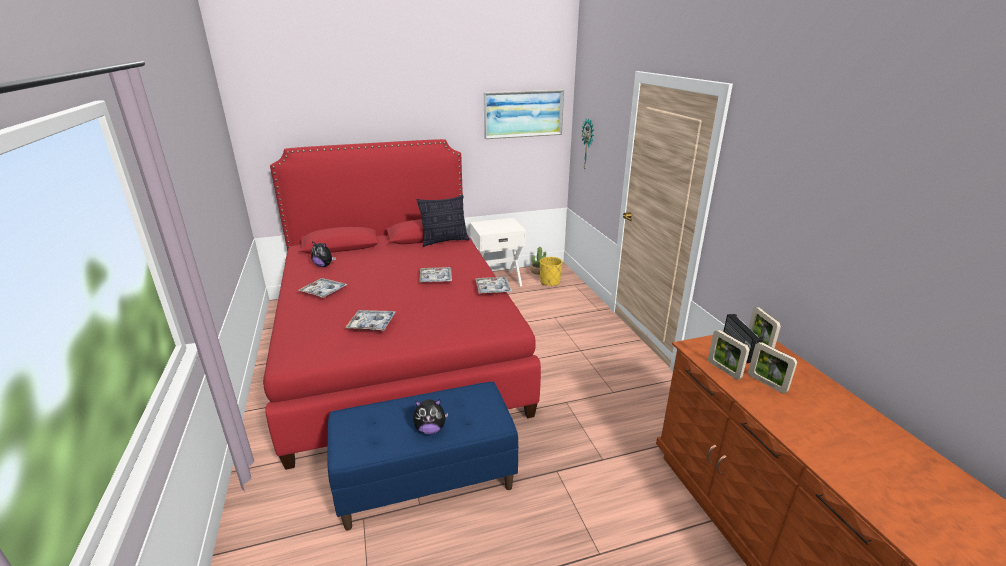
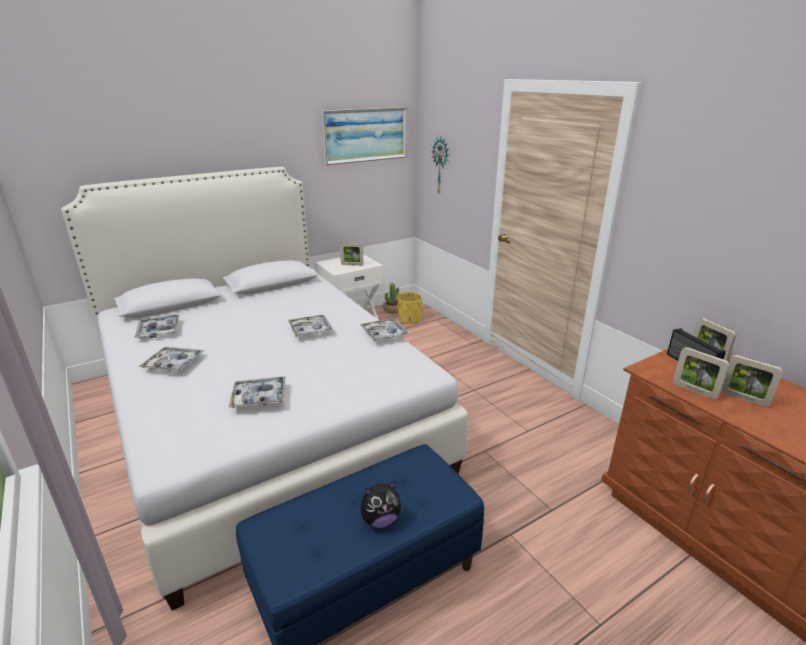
camera: 15 degrees left, 0 degrees up
red bed [263,139,541,470] -> white bed [61,167,468,611]
plush toy [311,241,336,267] -> tray [135,315,179,338]
pillow [417,195,469,247] -> none
none -> picture frame [340,243,364,266]

